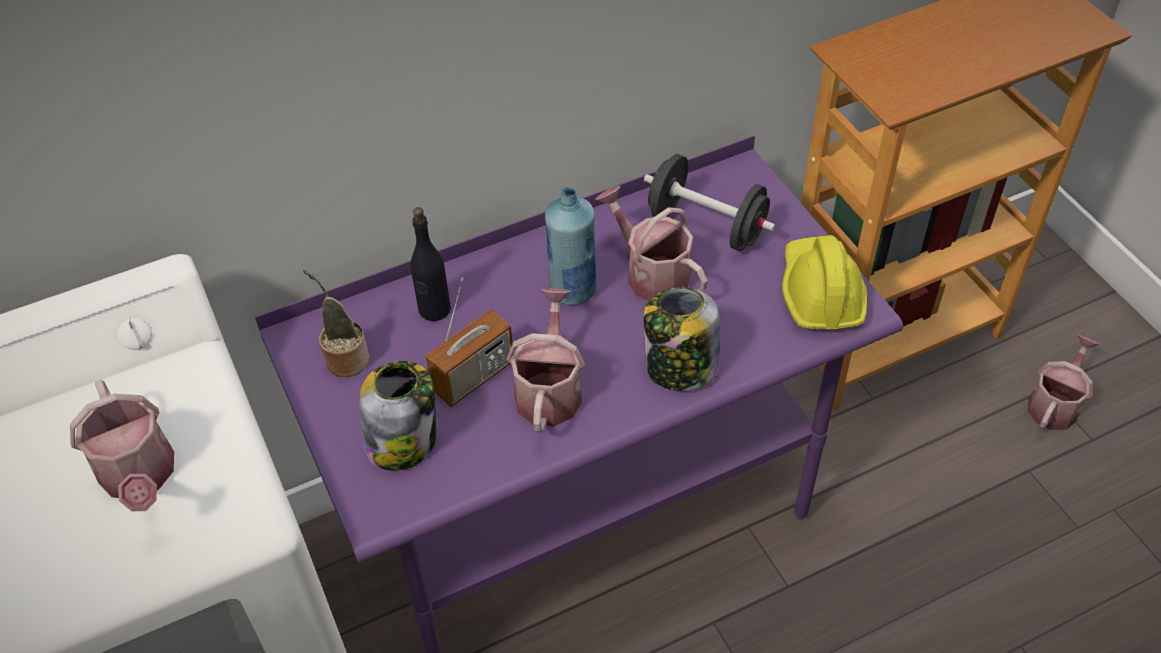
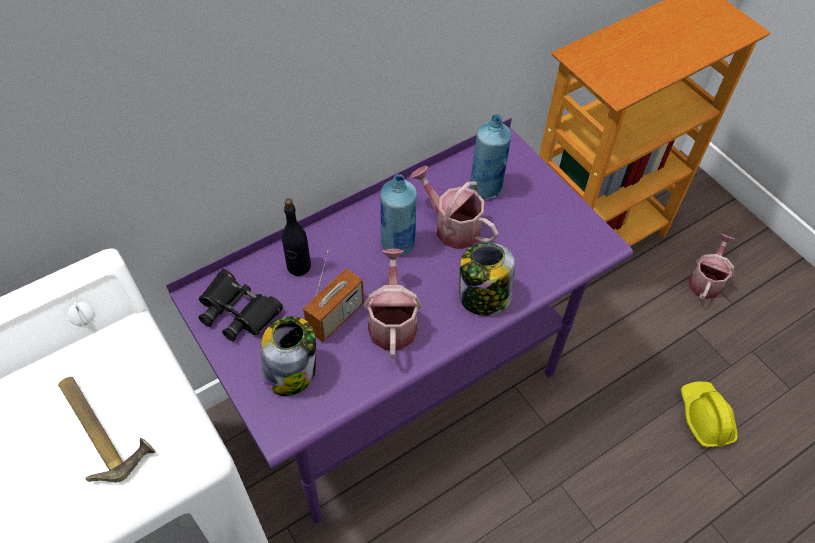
camera: 10 degrees left, 5 degrees up
watering can [70,379,174,511] -> hammer [58,377,155,482]
potted plant [303,269,369,377] -> black binoculars [198,269,283,341]
black dumbbell [644,154,776,251] -> blue bottle [470,114,511,199]
yellow hard hat [782,235,867,329] -> yellow hard hat moved to [681,381,738,447]

